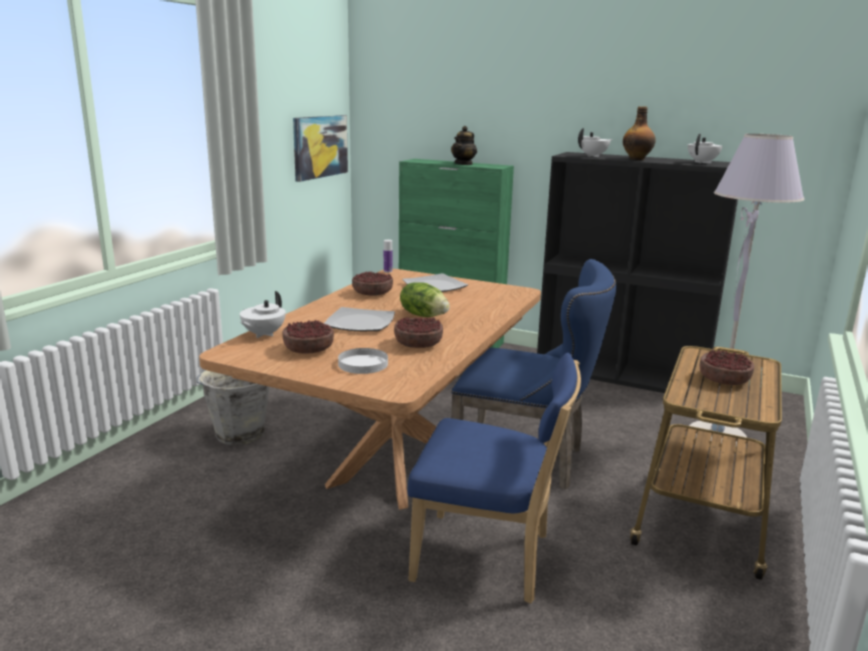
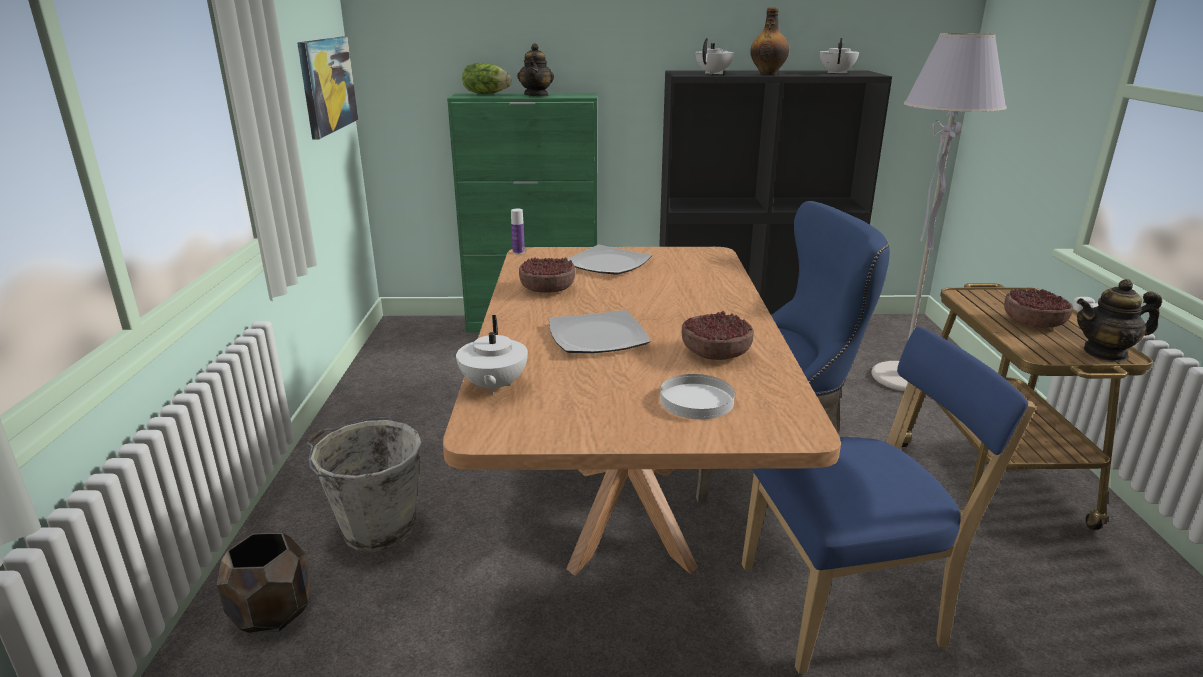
camera: 25 degrees left, 5 degrees up
bowl [282,320,334,353] -> none
lettuce [400,282,450,317] -> lettuce moved to [462,63,512,94]
none -> brown planter [217,533,311,633]
none -> teapot [1077,279,1162,361]

